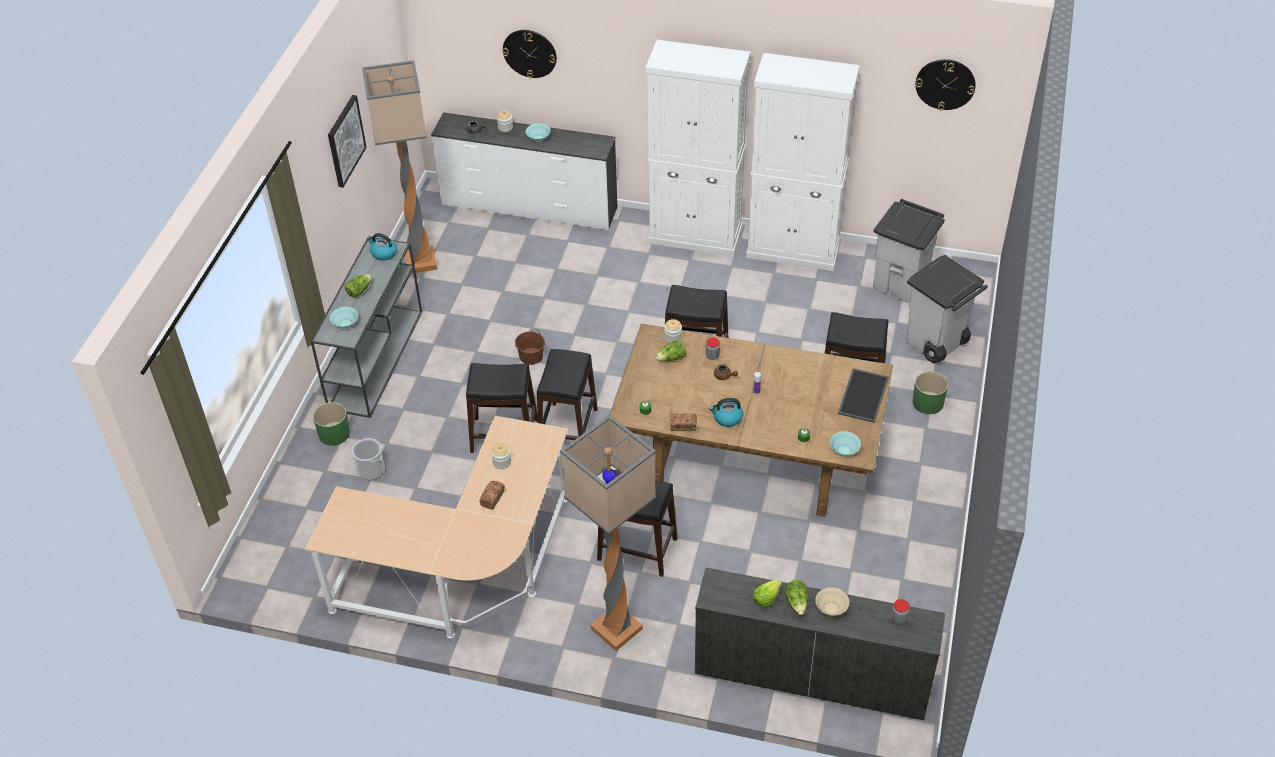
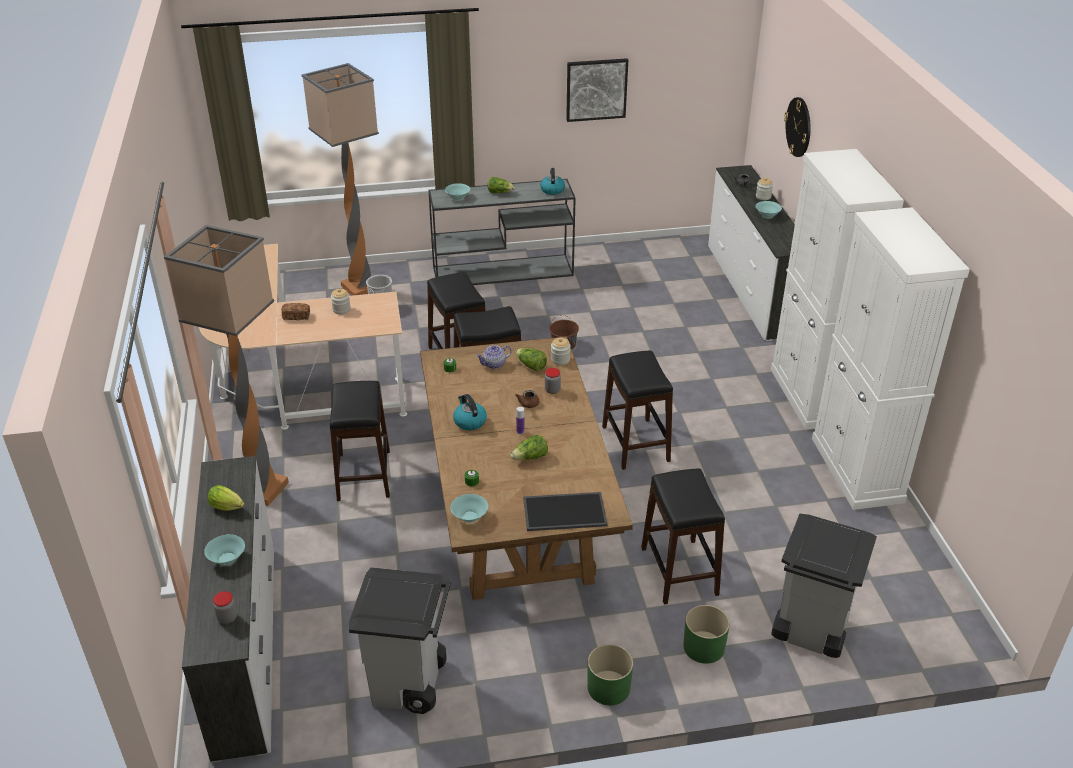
camera: 65 degrees right, 10 degrees down
green planter [313,402,350,446] -> green planter moved to [588,644,633,705]
floor lamp [362,60,438,274] -> floor lamp moved to [302,63,379,296]
bread [670,413,697,431] -> none
lettuce [785,580,808,615] -> lettuce moved to [511,435,548,460]
beige bowl [815,587,849,615] -> turquoise bowl [204,534,245,565]
grey trash can [873,199,945,303] -> grey trash can moved to [349,567,451,714]
wall clock [915,59,976,111] -> none
none -> teapot [476,345,512,369]

